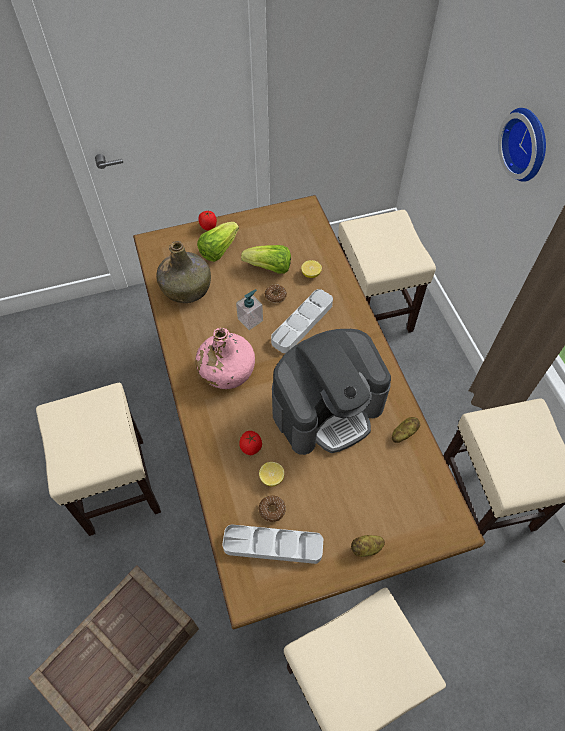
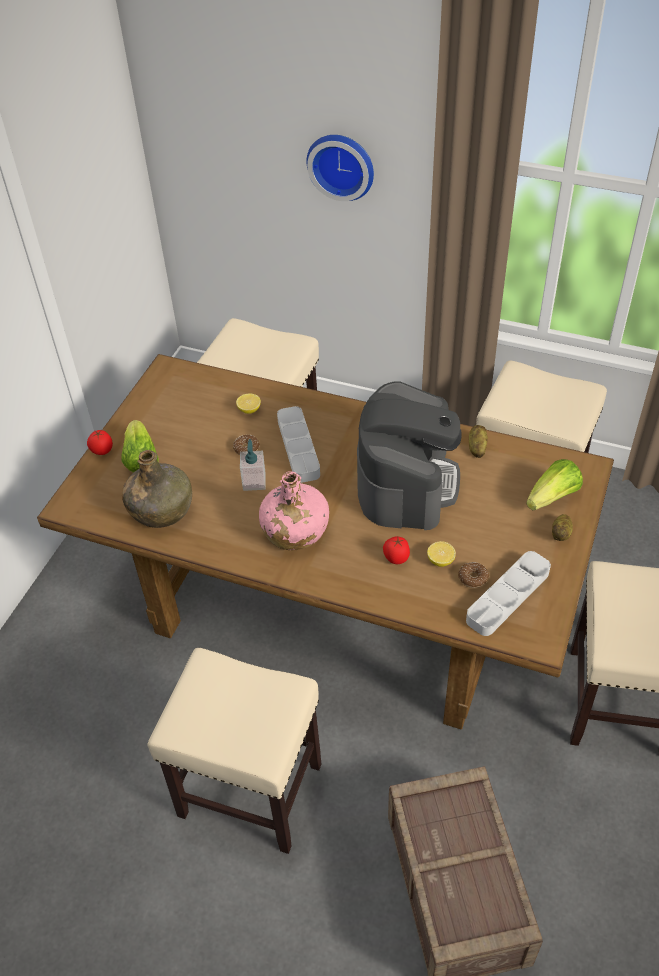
camera: 50 degrees left, 10 degrees down
lettuce [241,245,291,274] -> lettuce moved to [526,459,583,510]

